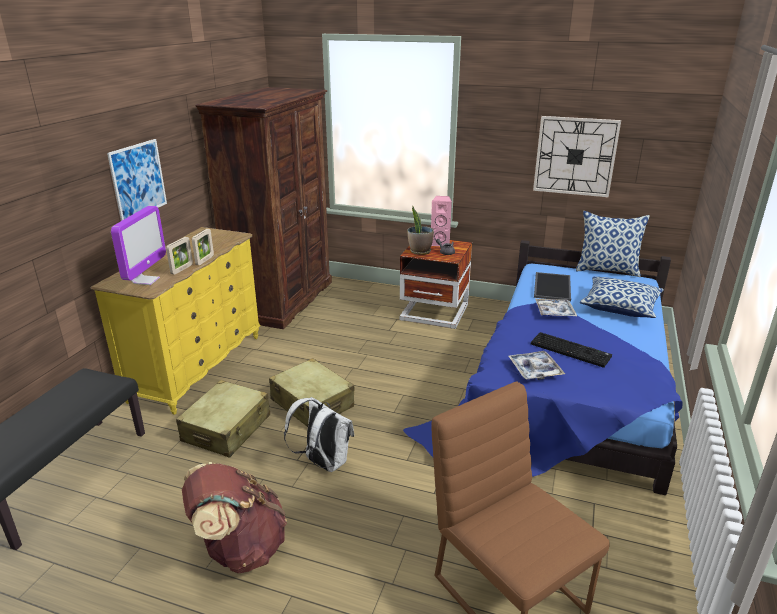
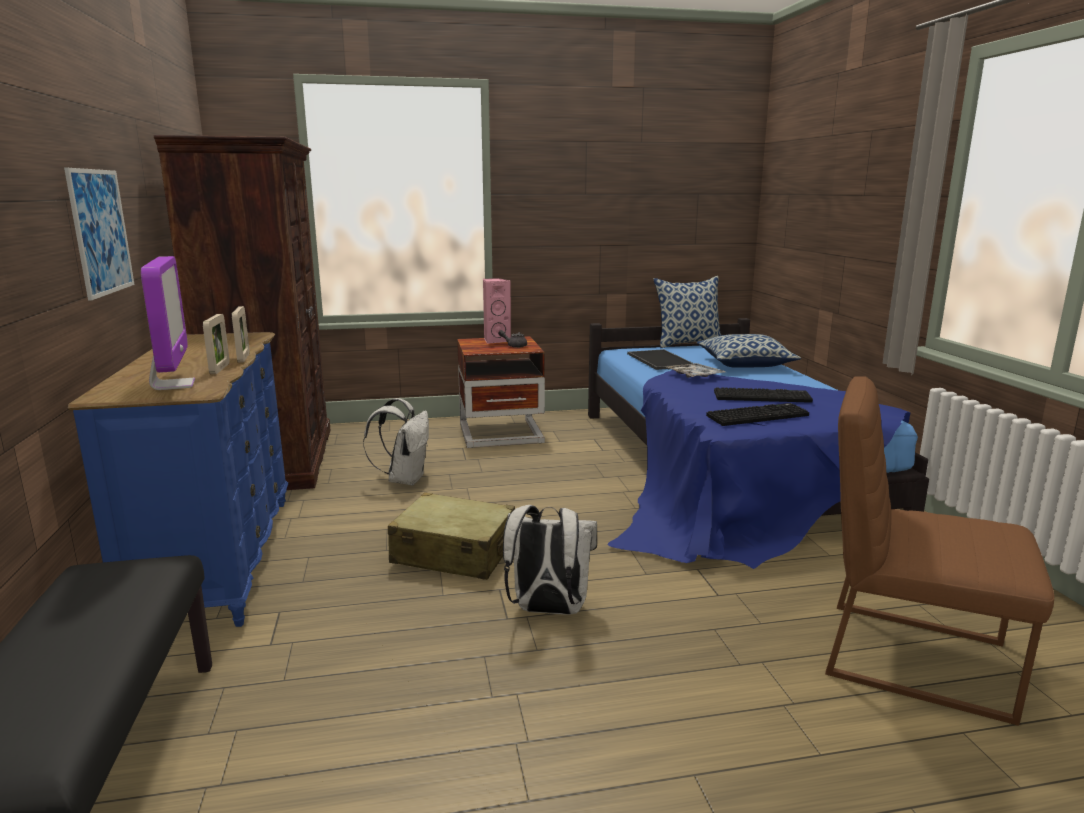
camera: 30 degrees left, 10 degrees down
yellow dresser [90,227,260,415] -> blue dresser [68,332,288,627]
beige suitcase [176,380,270,458] -> none
brown backpack [182,462,287,574] -> none
potted plant [407,205,434,255] -> none
tray [508,351,565,380] -> keyboard [706,403,809,426]
wall clock [533,116,621,197] -> none
none -> white backpack [363,398,429,485]

